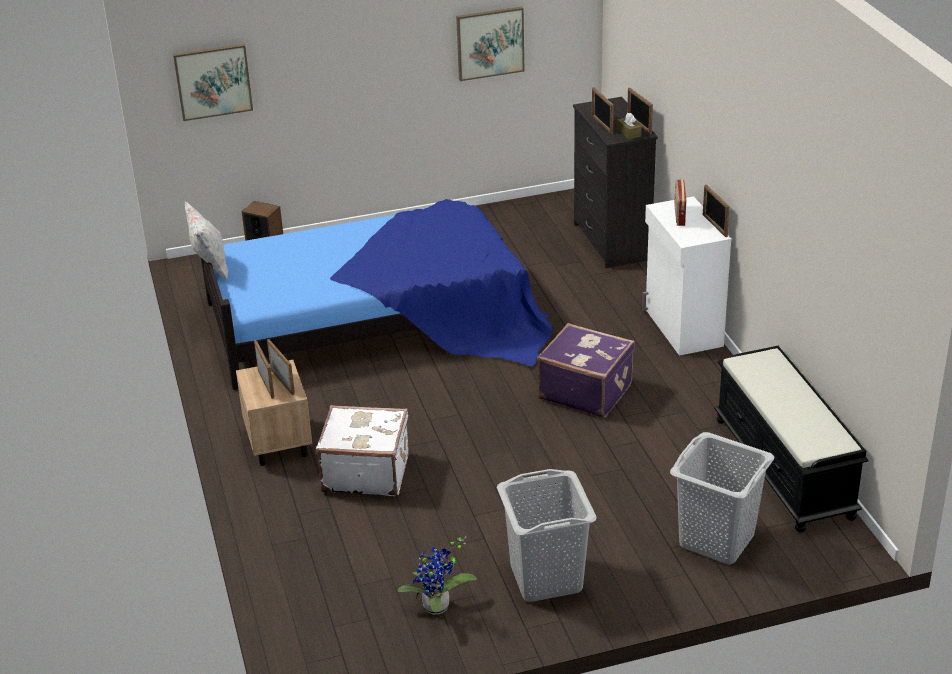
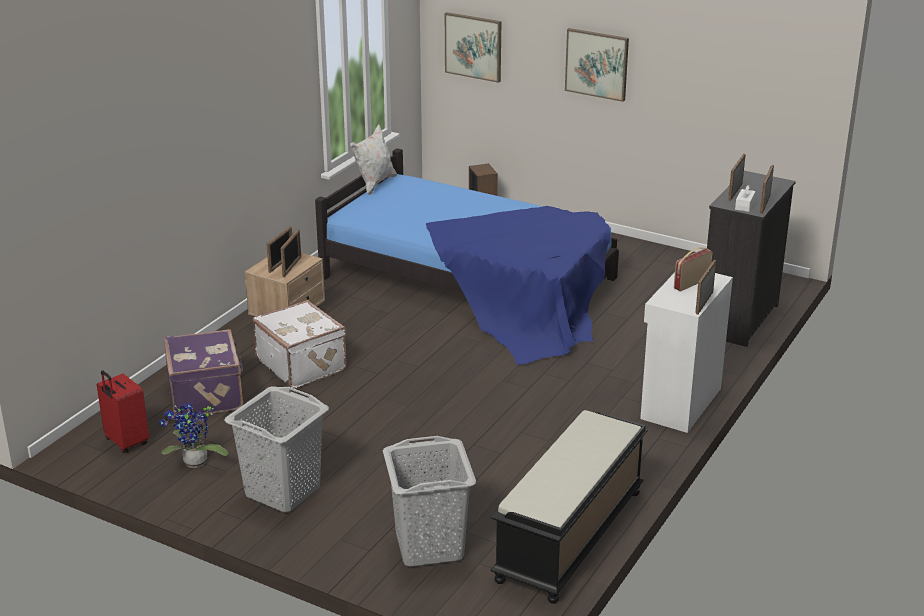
camera: 45 degrees right, 5 degrees down
picture [456,6,524,81] -> picture moved to [565,28,629,102]
purple suitcase [537,323,635,418] -> purple suitcase moved to [164,329,243,416]
brown tissue box [617,113,642,140] -> white tissue box [735,185,756,212]
none -> red suitcase [97,370,149,453]

